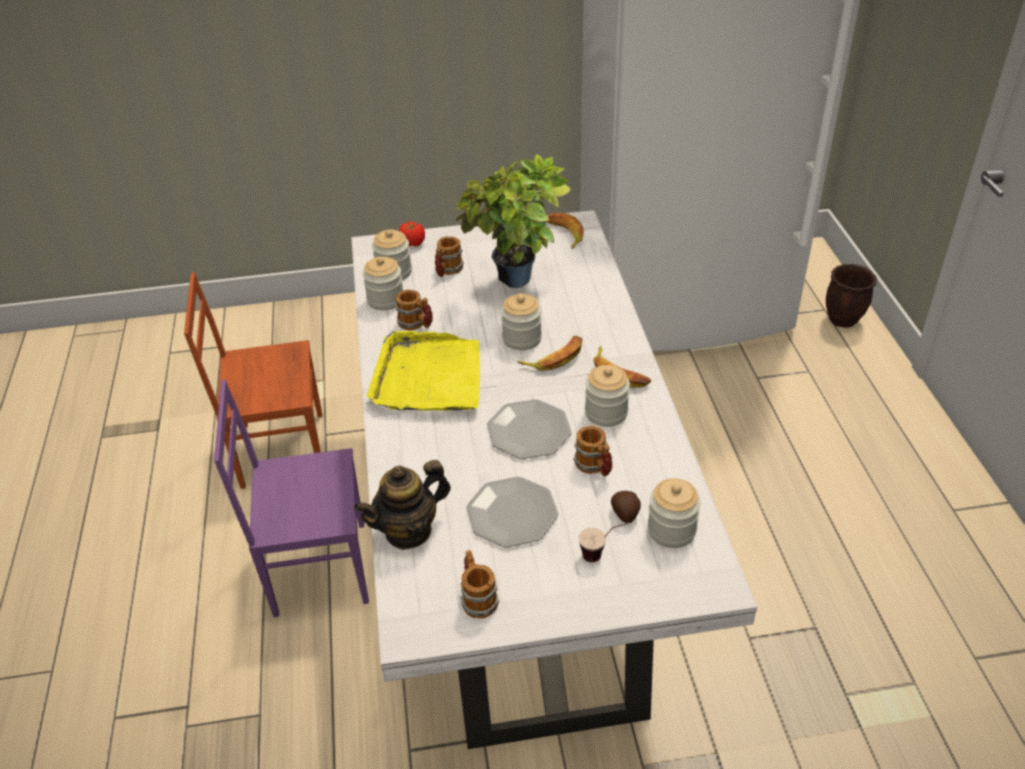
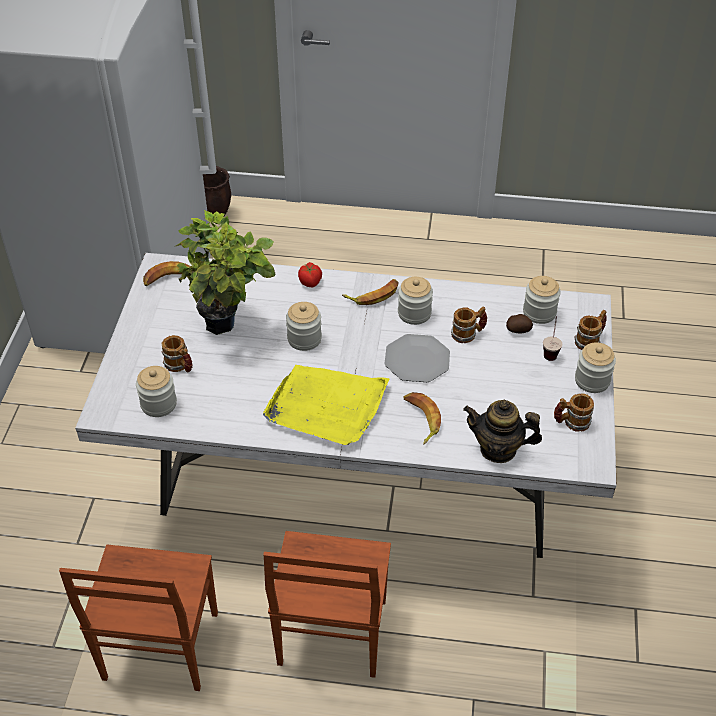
camera: 75 degrees left, 5 degrees up
purple chair [214,379,369,617] -> brown chair [263,531,391,678]
teapot [354,460,451,550] -> teapot turned 120 degrees clockwise [463,400,542,463]
jar [363,256,403,311] -> jar moved to [575,342,616,393]
mug [395,290,433,330] -> mug moved to [574,310,607,350]
tomato [399,221,425,247] -> tomato moved to [298,262,322,287]
plate [466,477,559,547] -> none
banana [518,336,582,371] -> banana moved to [404,392,441,444]

